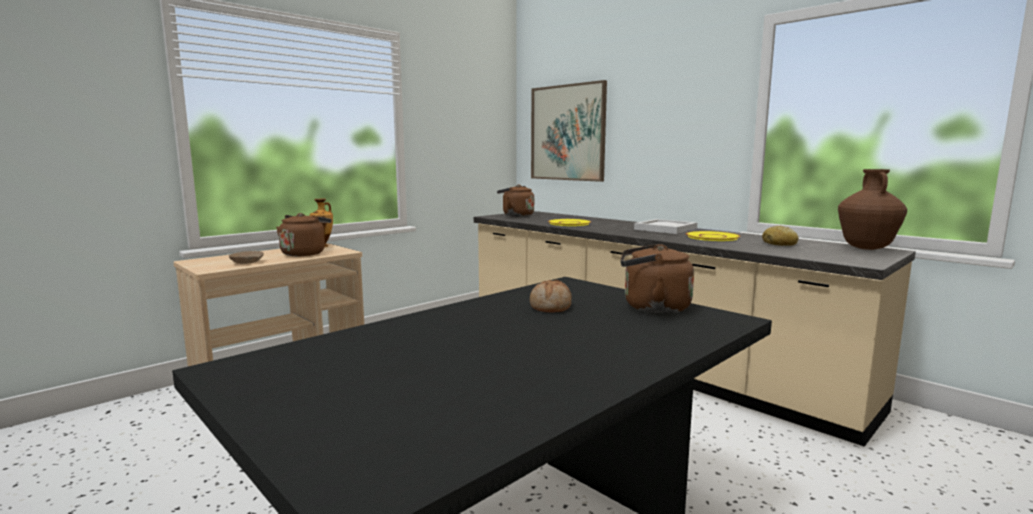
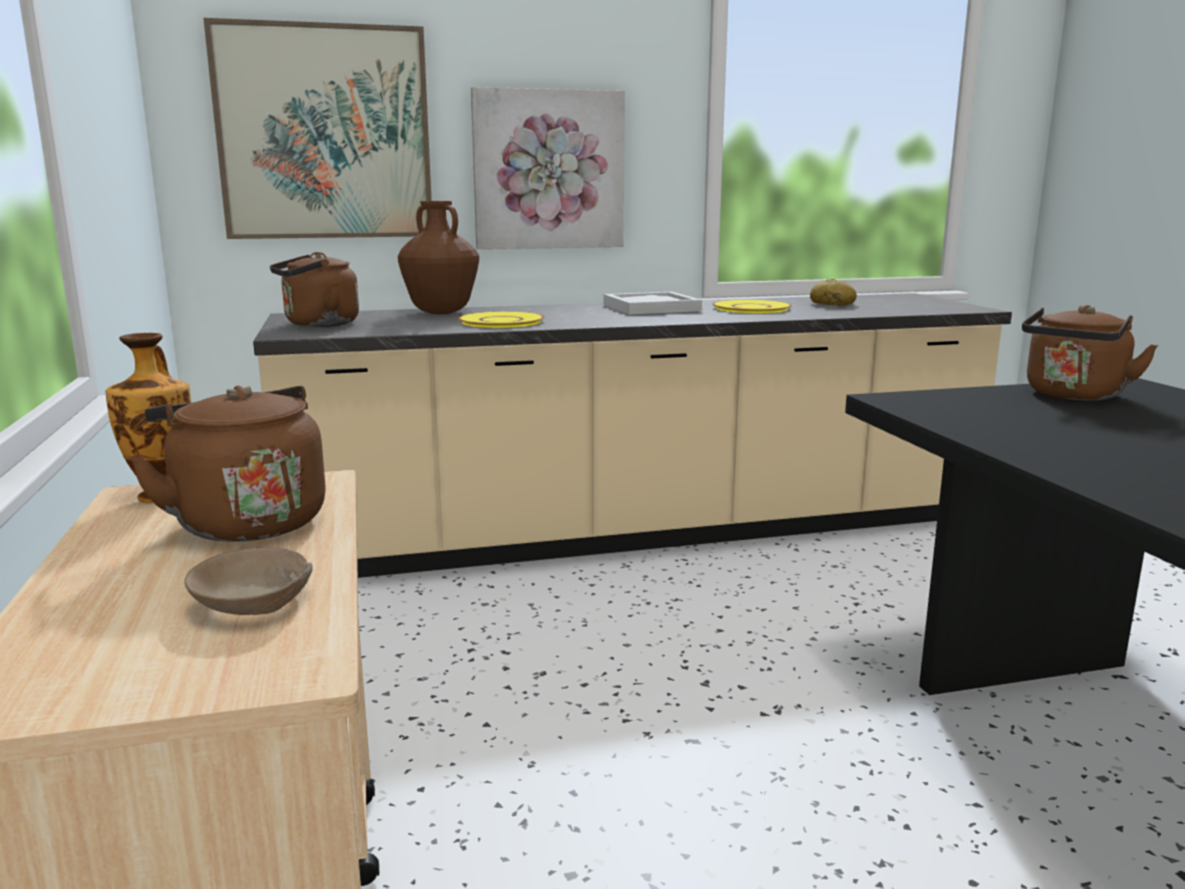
camera: 60 degrees left, 5 degrees up
bread [530,280,572,312] -> none
brown vase [838,169,907,250] -> brown vase moved to [398,201,479,314]
none -> picture [471,87,625,249]

